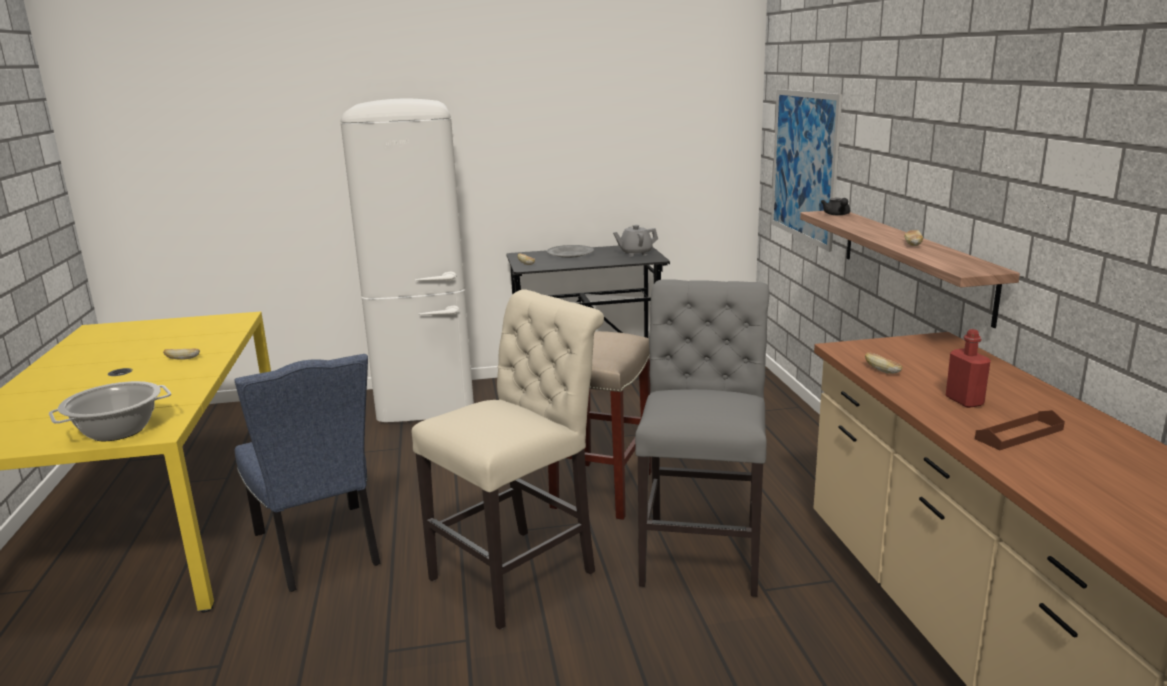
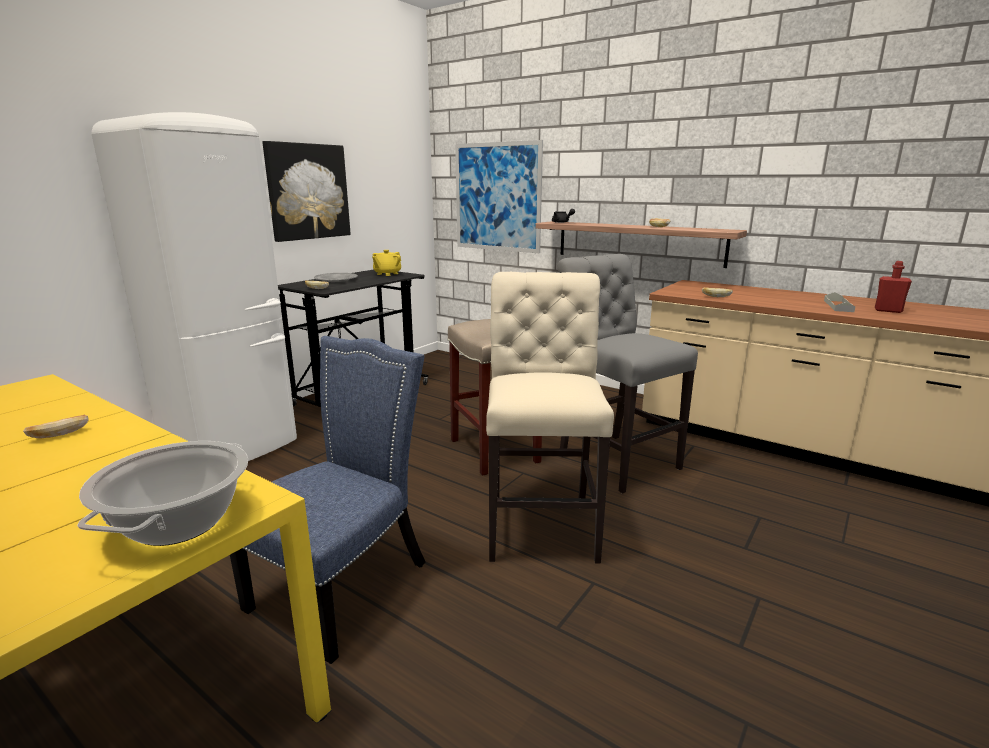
camera: 45 degrees left, 0 degrees up
blue chair [234,354,381,592] -> blue chair turned 75 degrees counterclockwise [230,336,426,664]
grey teapot [613,225,658,257] -> yellow teapot [372,250,401,276]
red bottle [946,329,991,408] -> red bottle moved to [875,261,912,313]
brown tray [975,410,1065,450] -> grey tray [824,292,856,312]
none -> picture [262,141,351,242]

